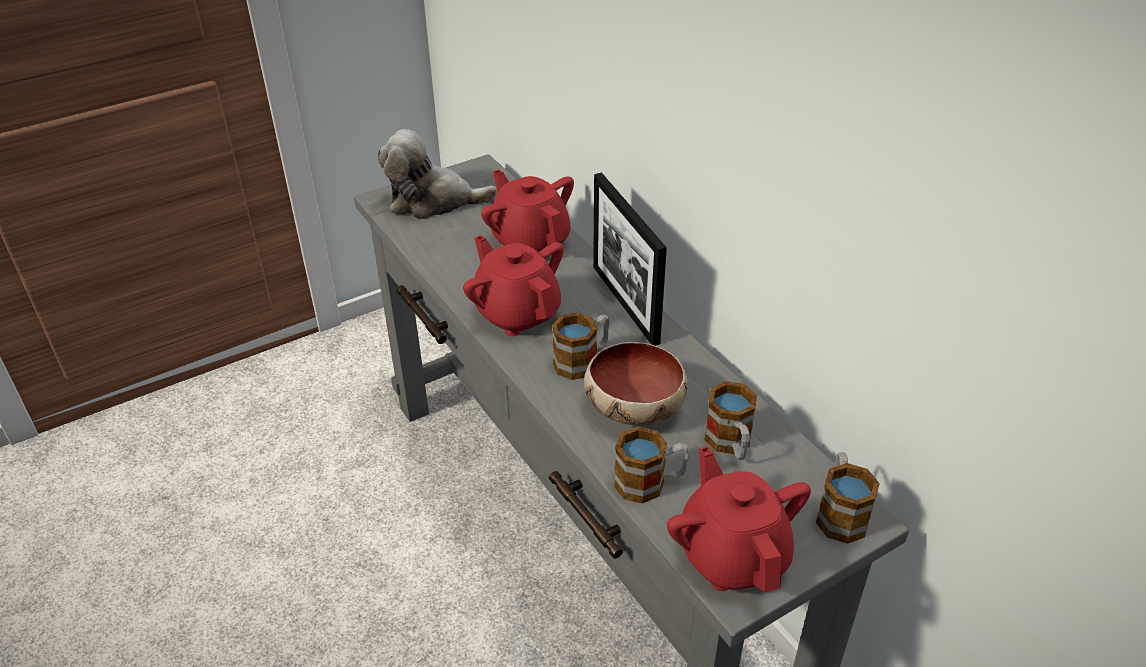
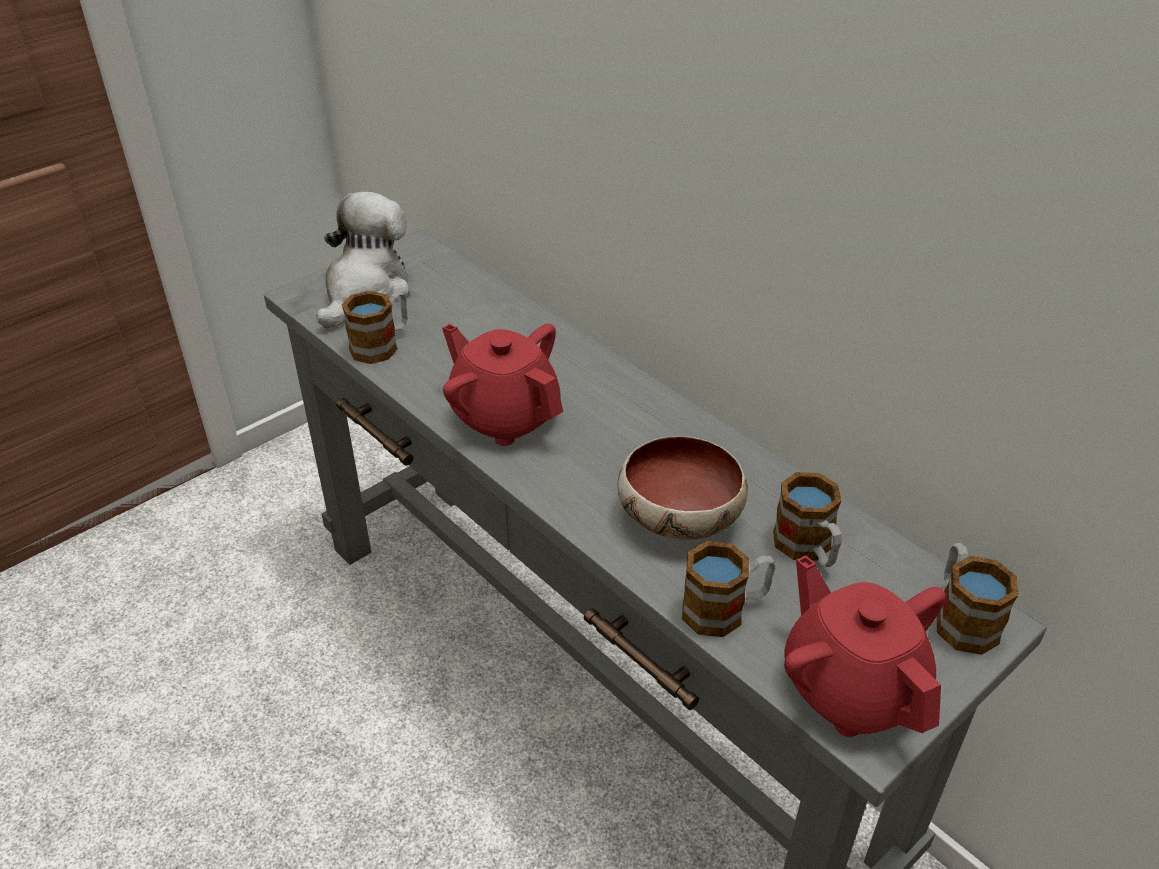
camera: 10 degrees left, 0 degrees up
plush toy [378,129,498,219] -> plush toy turned 120 degrees clockwise [316,192,410,329]
red teapot [481,169,574,252] -> none
mug [552,313,610,380] -> mug moved to [342,291,407,364]
picture frame [593,173,667,346] -> none

